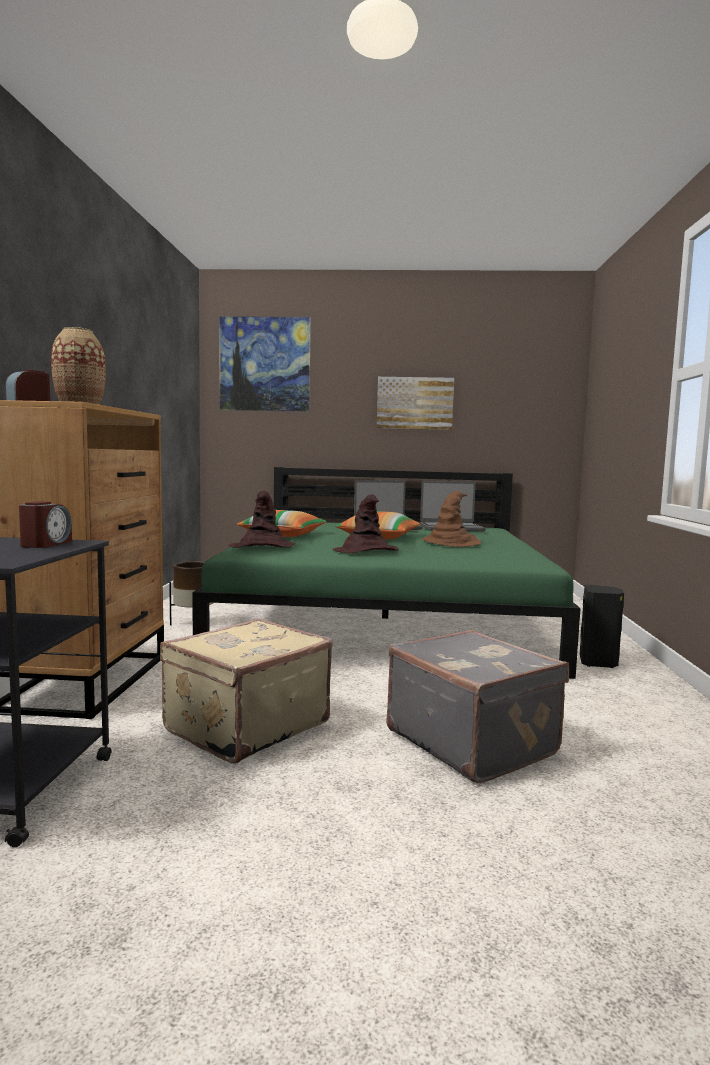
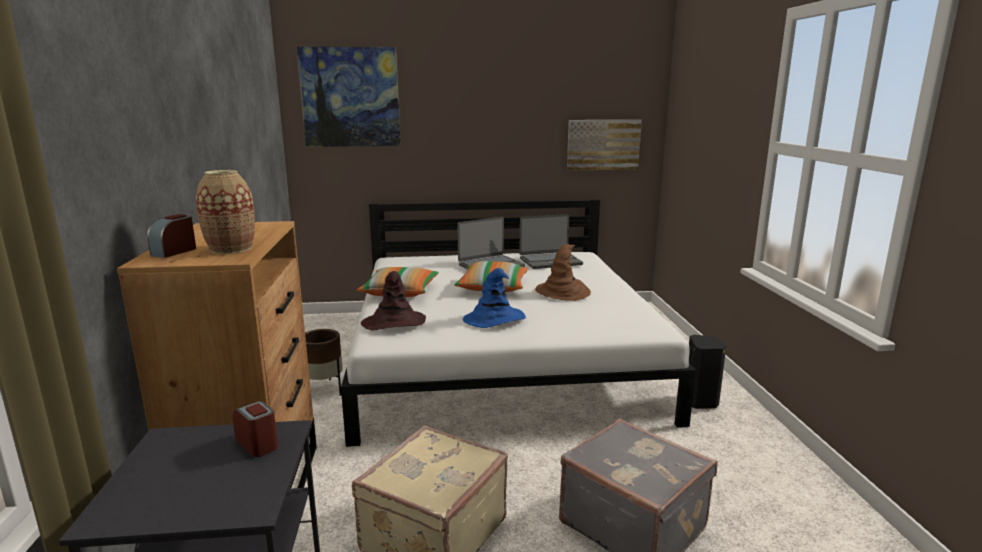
camera: 10 degrees left, 10 degrees up
alarm clock [19,501,72,548] -> alarm clock turned 45 degrees counterclockwise [233,401,278,457]
green bed [192,467,581,679] -> white bed [341,200,696,447]
brown hat [332,494,399,553] -> blue hat [463,268,526,328]
picture [377,377,454,430] -> picture moved to [567,120,642,171]

